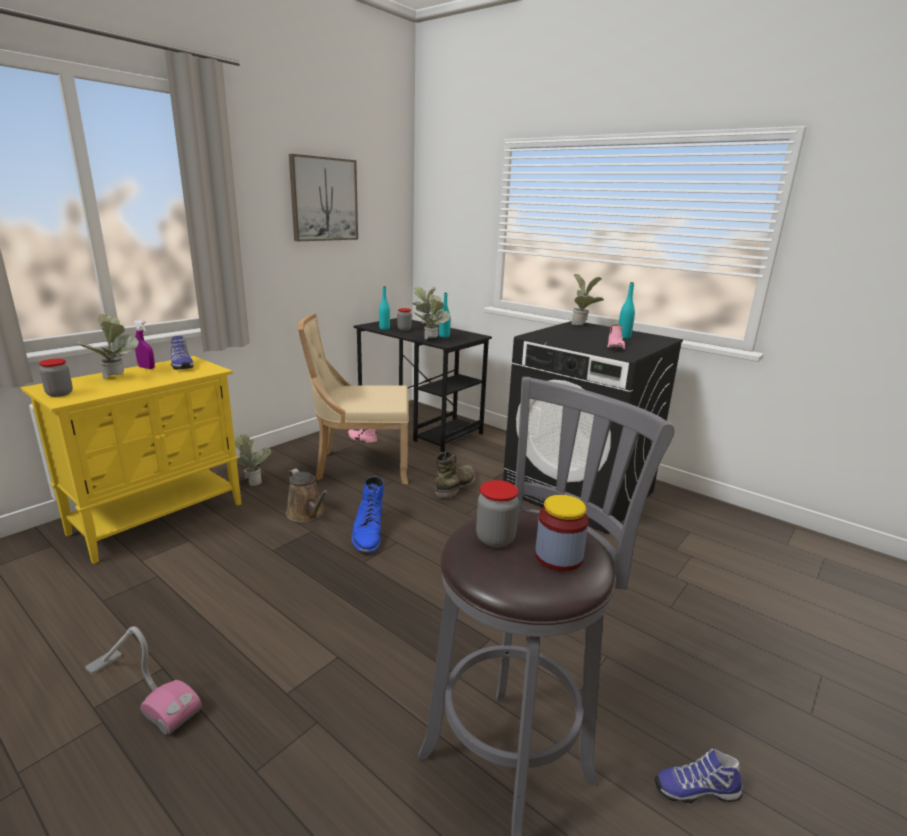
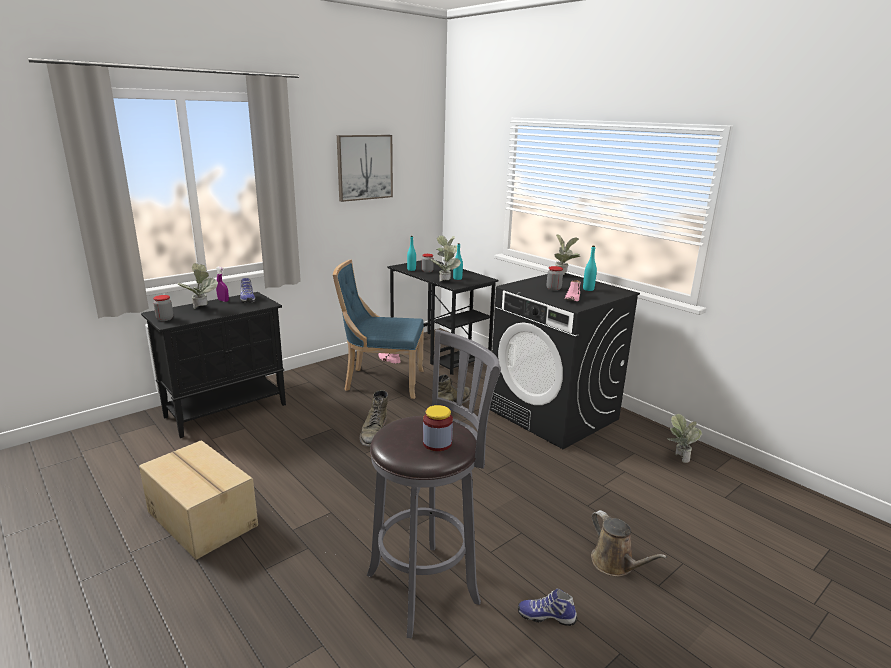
camera: 10 degrees right, 0 degrees up
yellow cabinet [21,356,242,564] -> black cabinet [141,292,286,438]
vacuum cleaner [85,626,202,735] -> cardboard box [139,440,258,560]
potted plant [234,434,271,486] -> potted plant moved to [667,414,702,463]
brown watering can [286,469,328,522] -> brown watering can moved to [591,510,668,577]
beige chair [298,314,408,484] -> blue chair [333,260,424,399]
blue boot [351,476,384,553] -> green boot [359,390,388,447]
jar [476,480,519,548] -> jar moved to [547,266,563,291]

